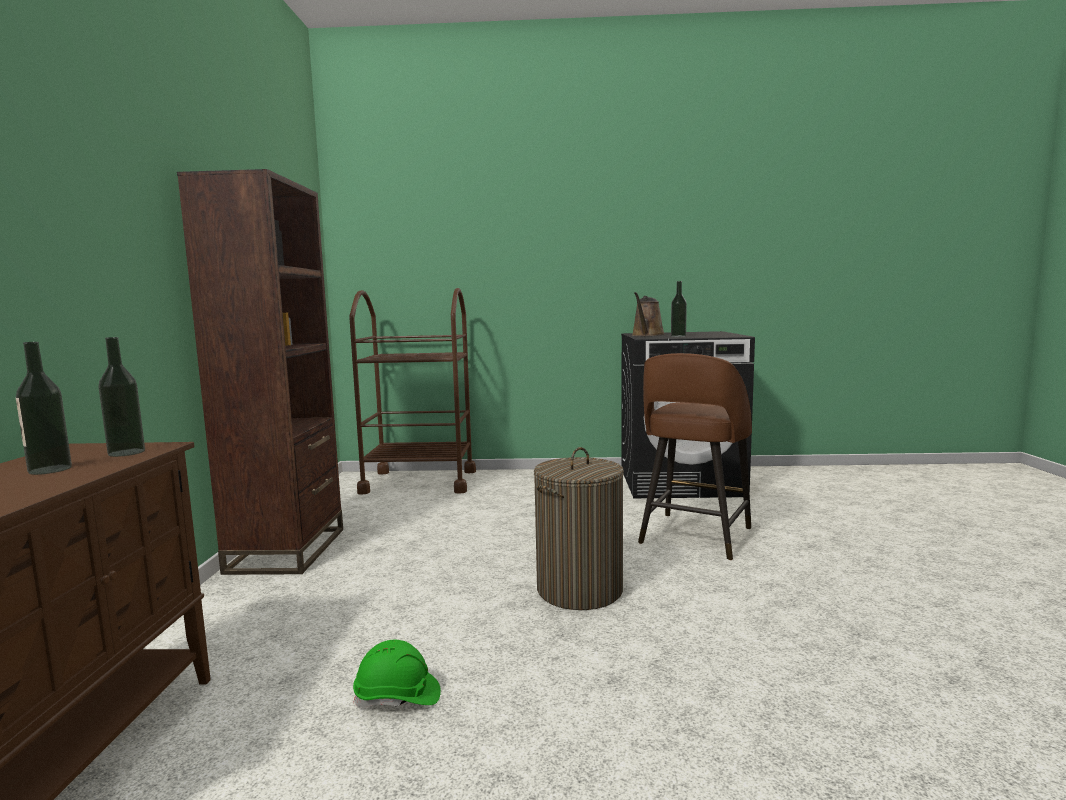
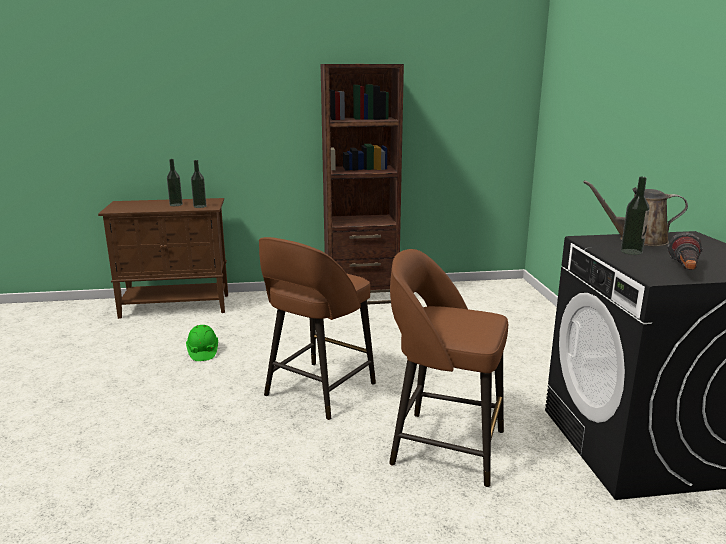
camera: 80 degrees right, 10 degrees up
brown cart [349,288,476,495] -> none
laundry basket [534,447,624,610] -> brown stool [259,237,376,420]
none -> flashlight [667,232,703,270]

